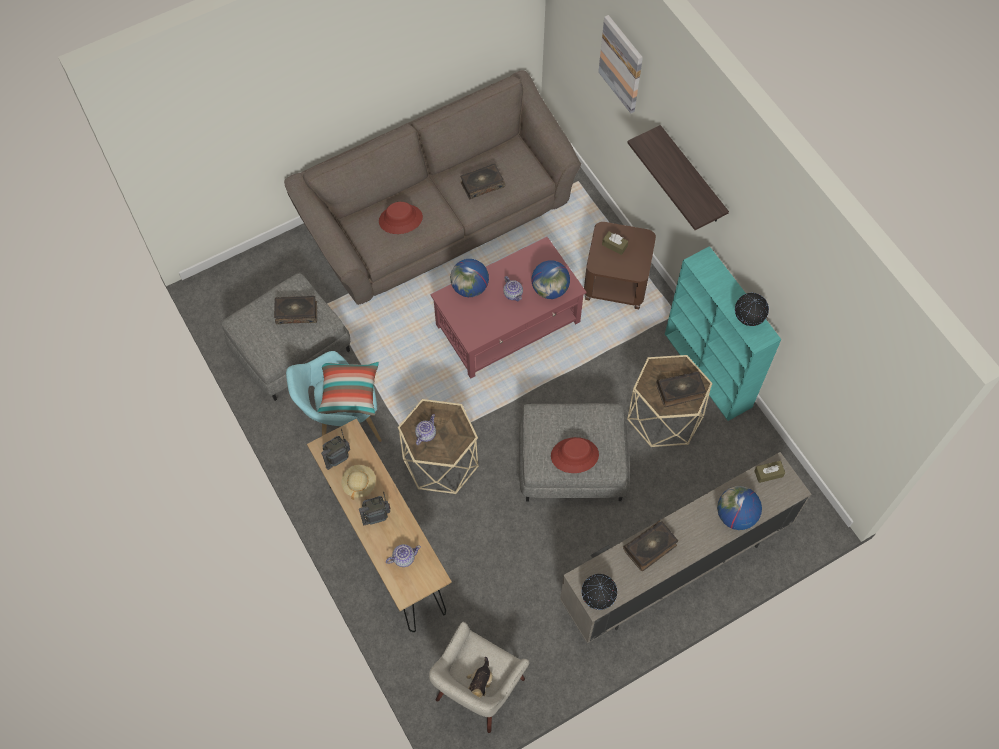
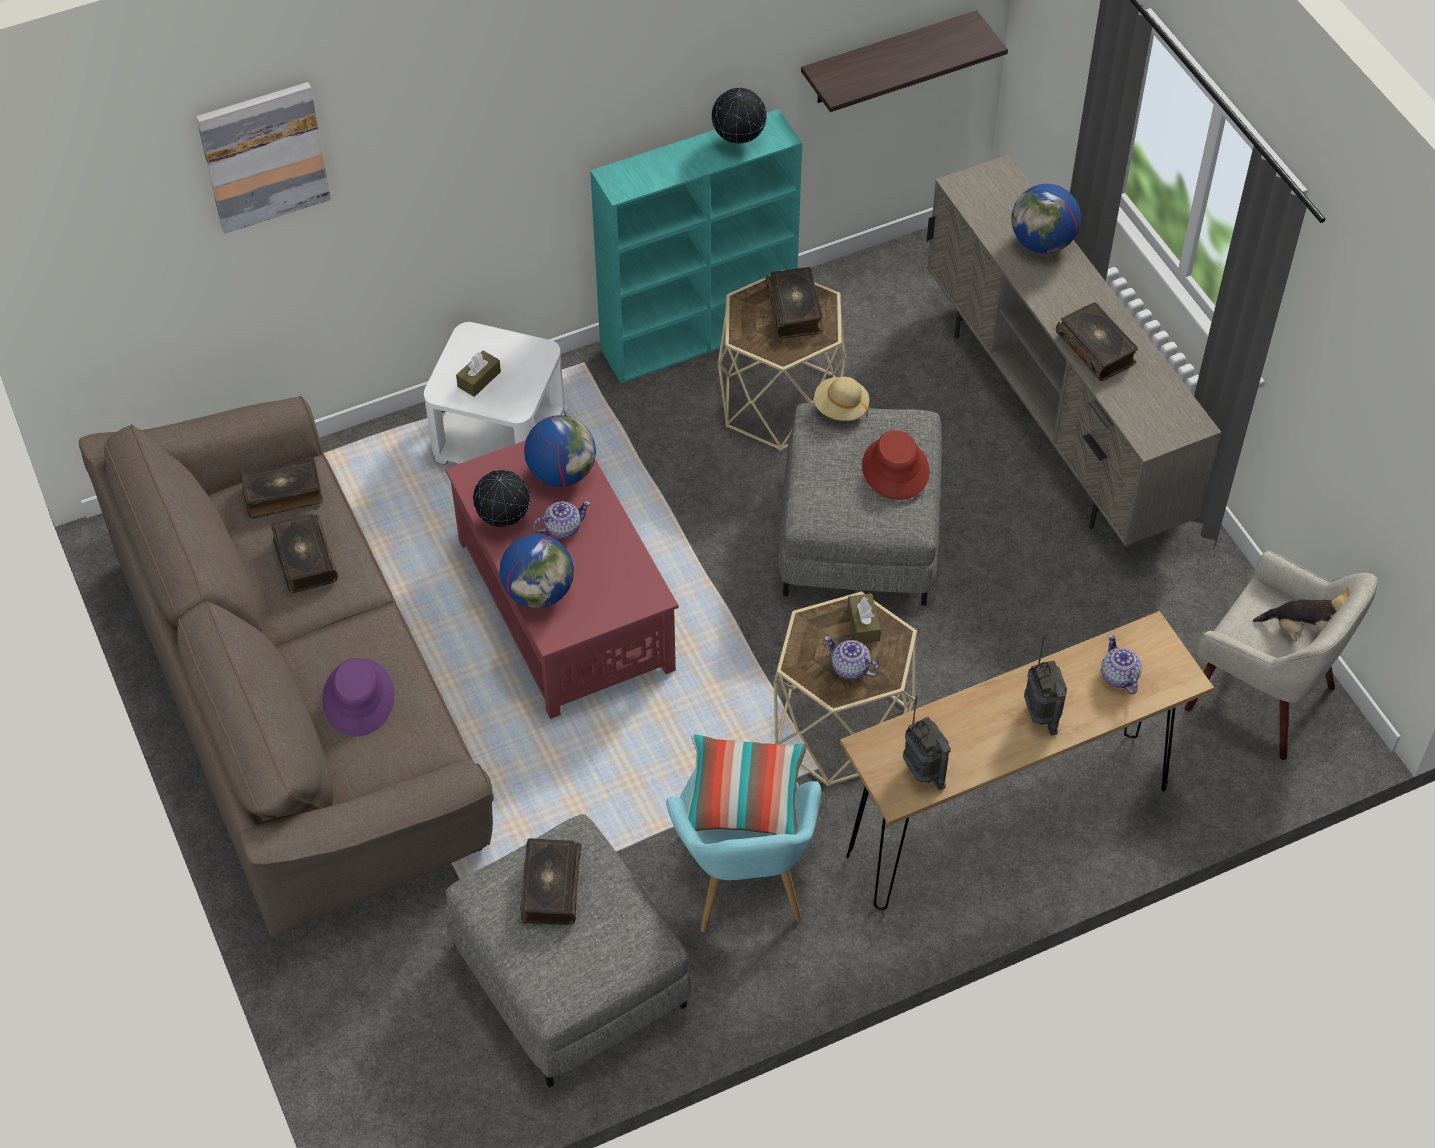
camera: 85 degrees left, 10 degrees down
beige hat [342,465,376,500] -> beige hat moved to [814,377,869,421]
red hat [379,202,423,234] -> purple hat [322,658,394,736]
globe [582,574,617,610] -> globe moved to [473,470,531,527]
brown side table [584,222,656,309] -> white side table [424,322,569,464]
shelf [627,125,729,230] -> shelf moved to [801,10,1008,112]
brown tissue box [754,461,785,483] -> brown tissue box moved to [847,593,881,643]
none -> book [240,457,323,519]

